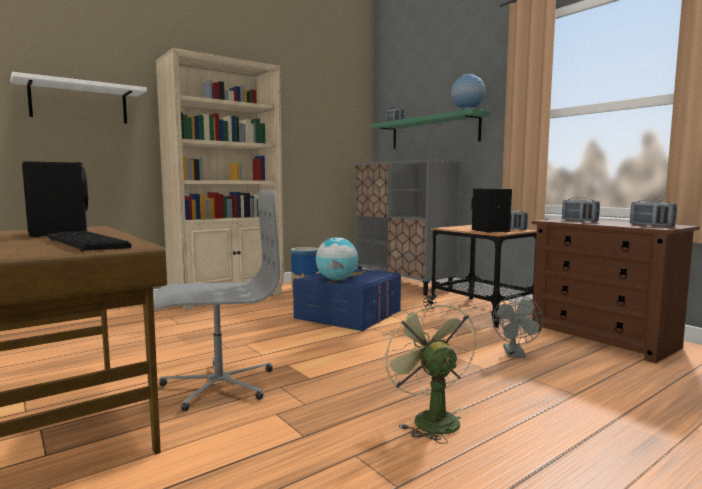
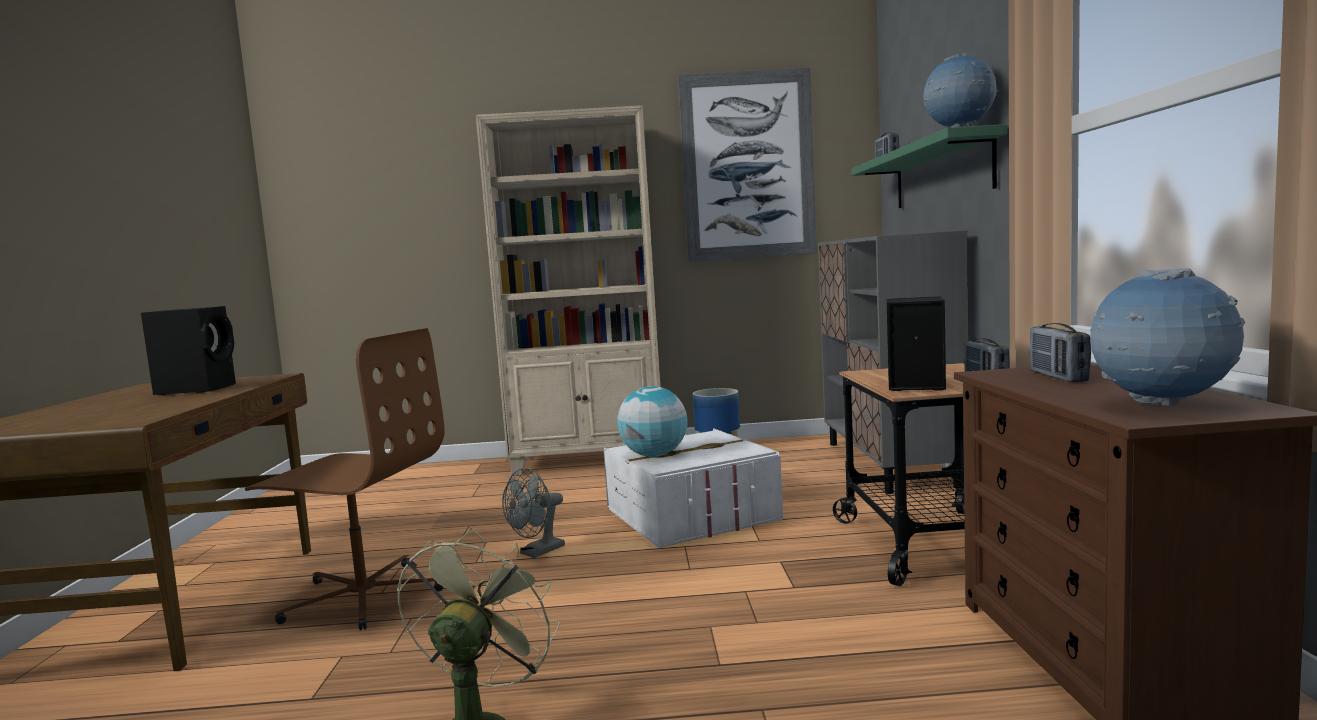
camera: 35 degrees right, 0 degrees up
white shelf [11,72,147,124] -> none
keyboard [48,231,131,251] -> none
grey office chair [154,190,280,411] -> brown office chair [245,328,445,630]
blue storage box [293,268,401,331] -> white storage box [603,429,783,548]
grey fan [493,295,543,358] -> grey fan moved to [502,468,565,558]
radio [630,199,677,227] -> globe [1089,268,1245,406]
none -> picture [678,68,817,262]

